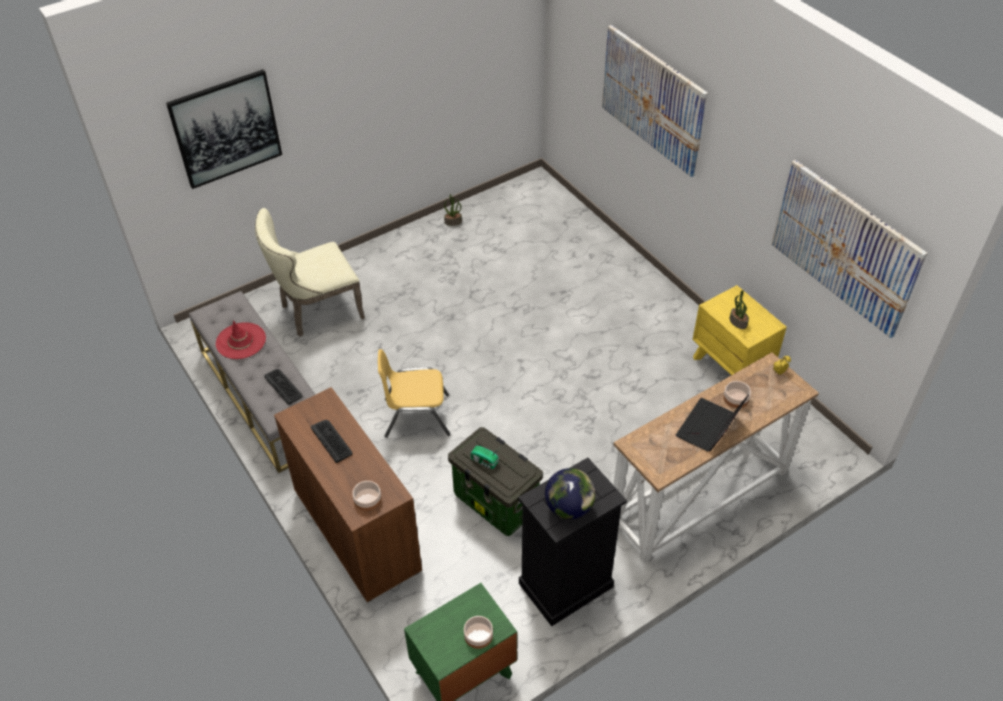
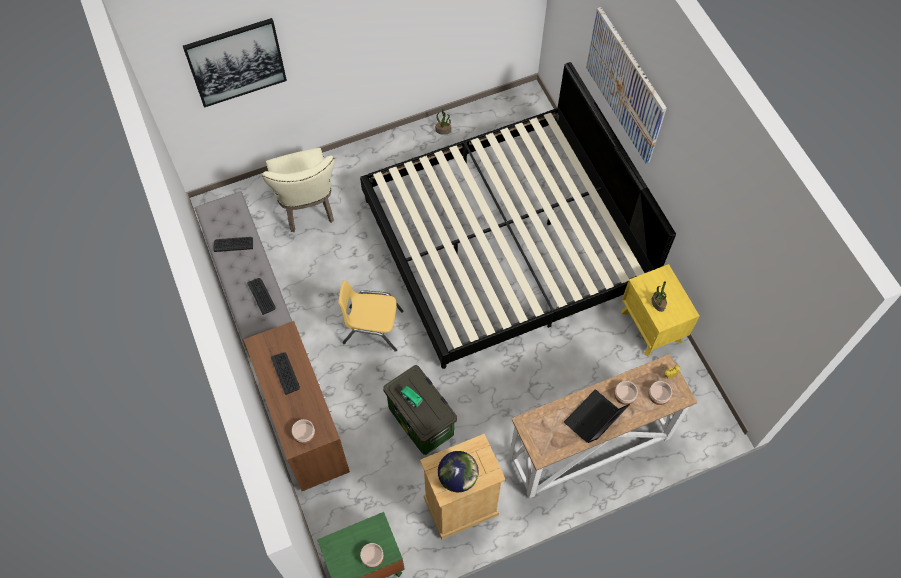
camera: 10 degrees right, 15 degrees up
red hat [216,321,266,359] -> keyboard [213,237,253,252]
beige chair [255,208,365,337] -> beige chair turned 90 degrees counterclockwise [262,148,335,232]
black dresser [518,458,627,626] -> beige dresser [420,433,506,540]
picture [771,160,928,338] -> none
none -> bed [360,62,676,369]
none -> bowl [648,381,672,405]

